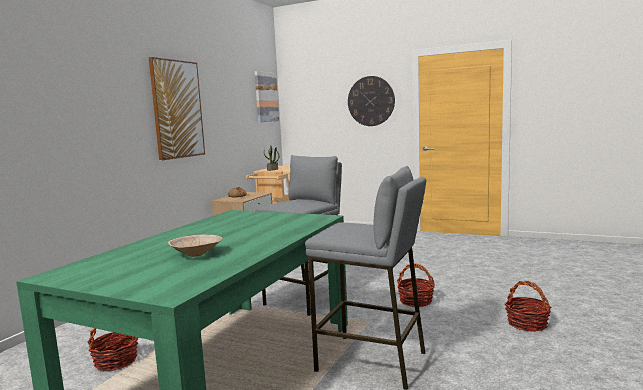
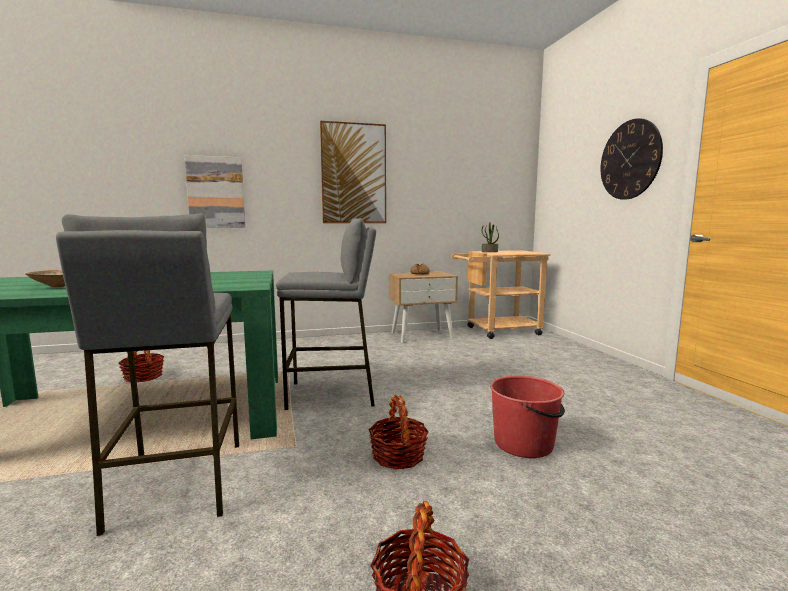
camera: 50 degrees right, 0 degrees up
picture [255,71,279,122] -> picture moved to [185,155,245,228]
none -> red bucket [490,375,565,458]

